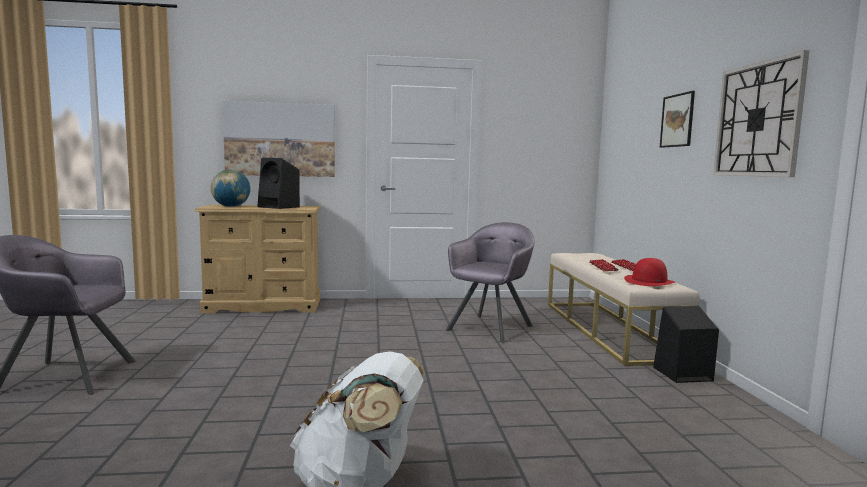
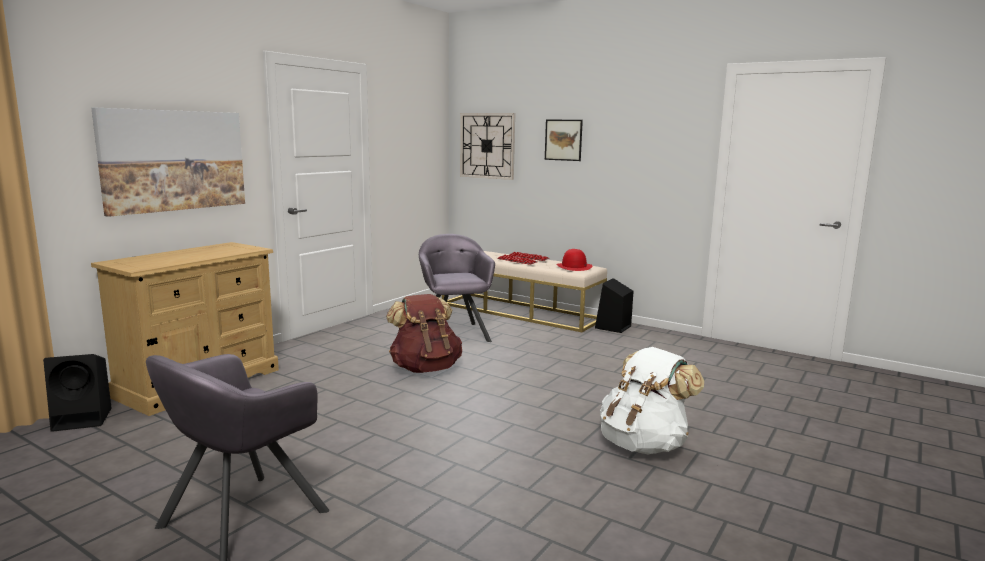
camera: 50 degrees left, 5 degrees up
globe [211,170,250,207] -> none
black speaker [257,158,300,209] -> black speaker moved to [43,354,112,432]
wall clock [713,50,809,177] -> wall clock moved to [460,113,515,180]
none -> brown backpack [386,294,462,373]

